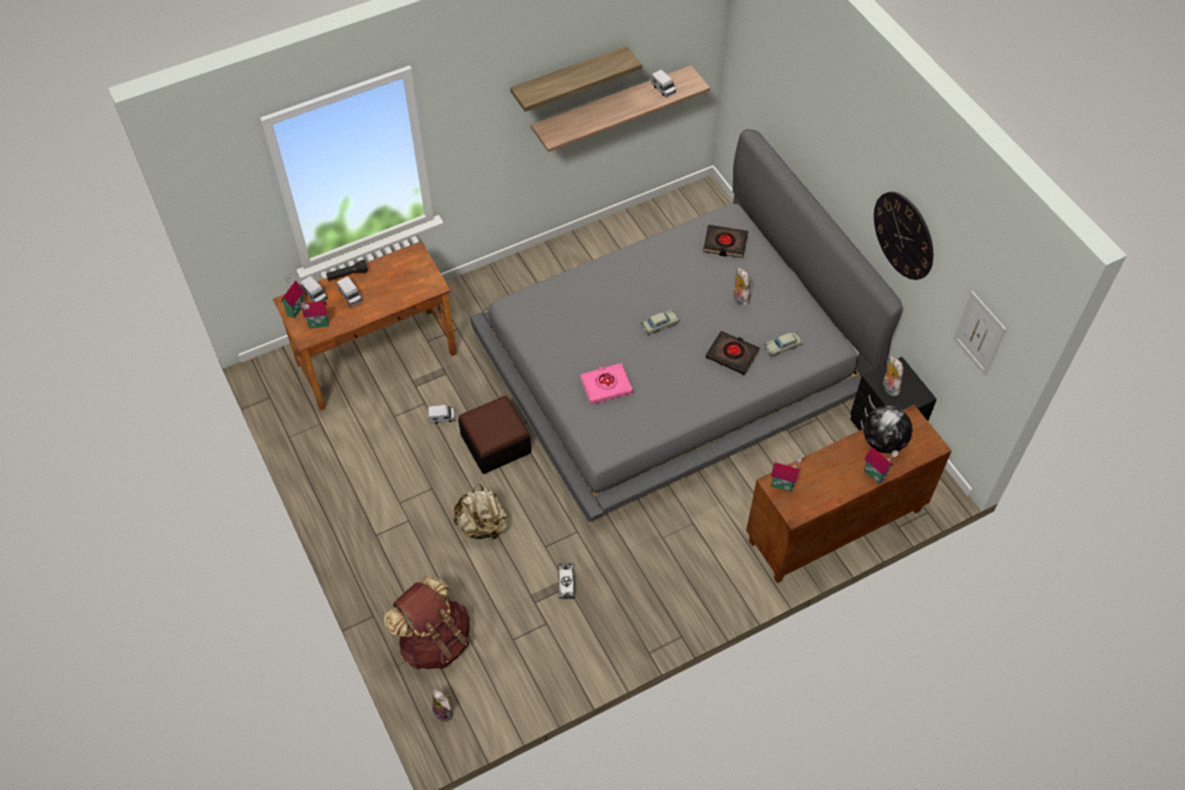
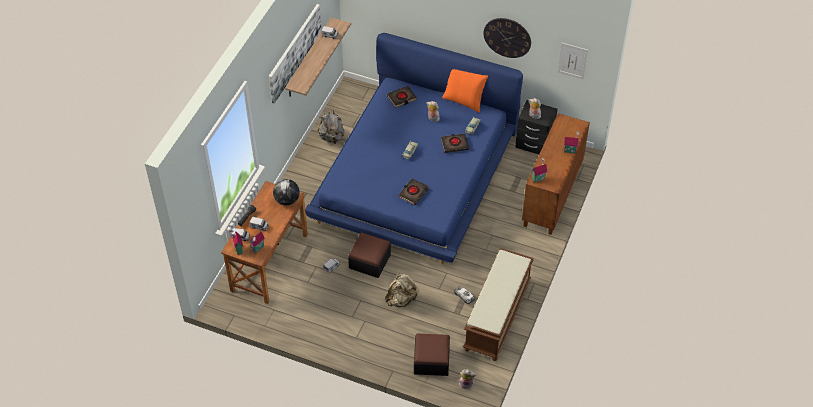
camera: 40 degrees left, 5 degrees down
brown backpack [384,576,470,670] -> ottoman [414,334,450,376]
grey bed [470,129,902,522] -> blue bed [305,33,523,264]
shelf [510,45,642,112] -> picture [269,4,322,104]
pink book [580,363,633,404] -> black book [399,179,429,205]
globe [863,405,913,453] -> globe moved to [273,179,300,205]
none -> grey backpack [318,110,345,144]
none -> orange pillow [442,69,488,113]
none -> brown bench [463,248,534,361]

